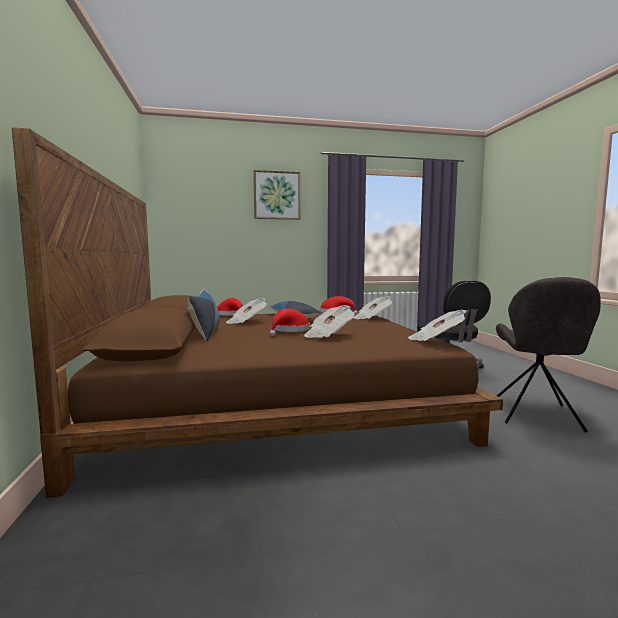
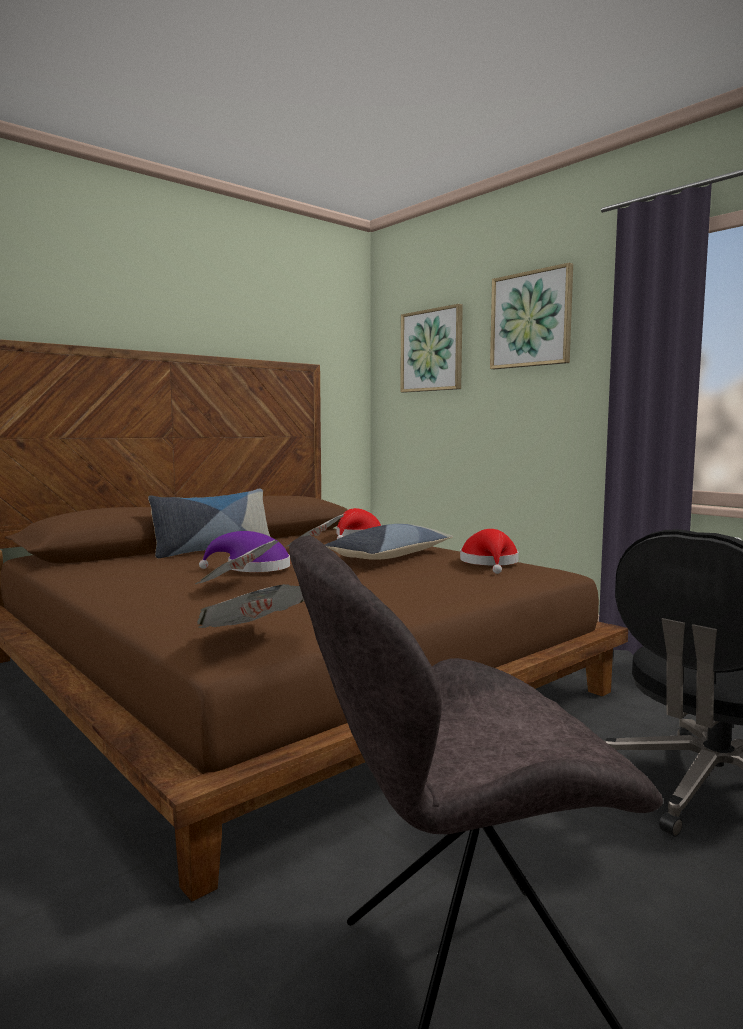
camera: 60 degrees right, 0 degrees up
red hat [270,308,310,336] -> purple hat [199,531,290,572]
newspaper [353,296,392,319] -> none
none -> picture [400,304,463,393]

